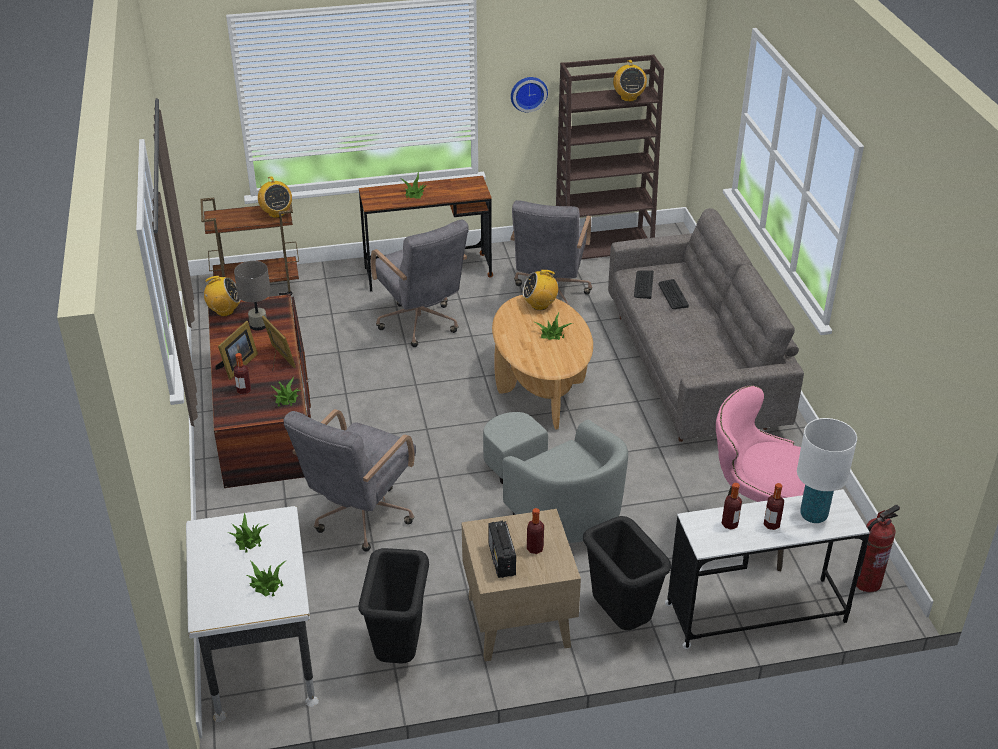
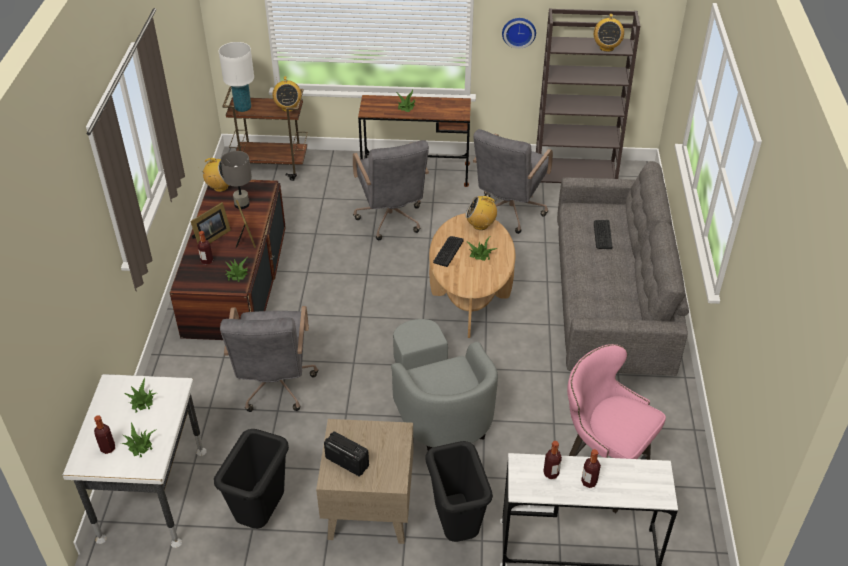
camera: 15 degrees right, 5 degrees up
grey office chair [283,409,416,552] -> grey office chair turned 45 degrees counterclockwise [220,306,318,412]
radio [488,521,516,578] -> radio turned 120 degrees clockwise [324,431,369,477]
bottle [527,508,544,554] -> bottle moved to [94,415,115,454]
keyboard [634,270,654,299] -> keyboard moved to [433,236,464,267]
white table lamp [797,418,857,523] -> white table lamp moved to [219,42,254,112]
fire extinguisher [856,505,900,592] -> none

